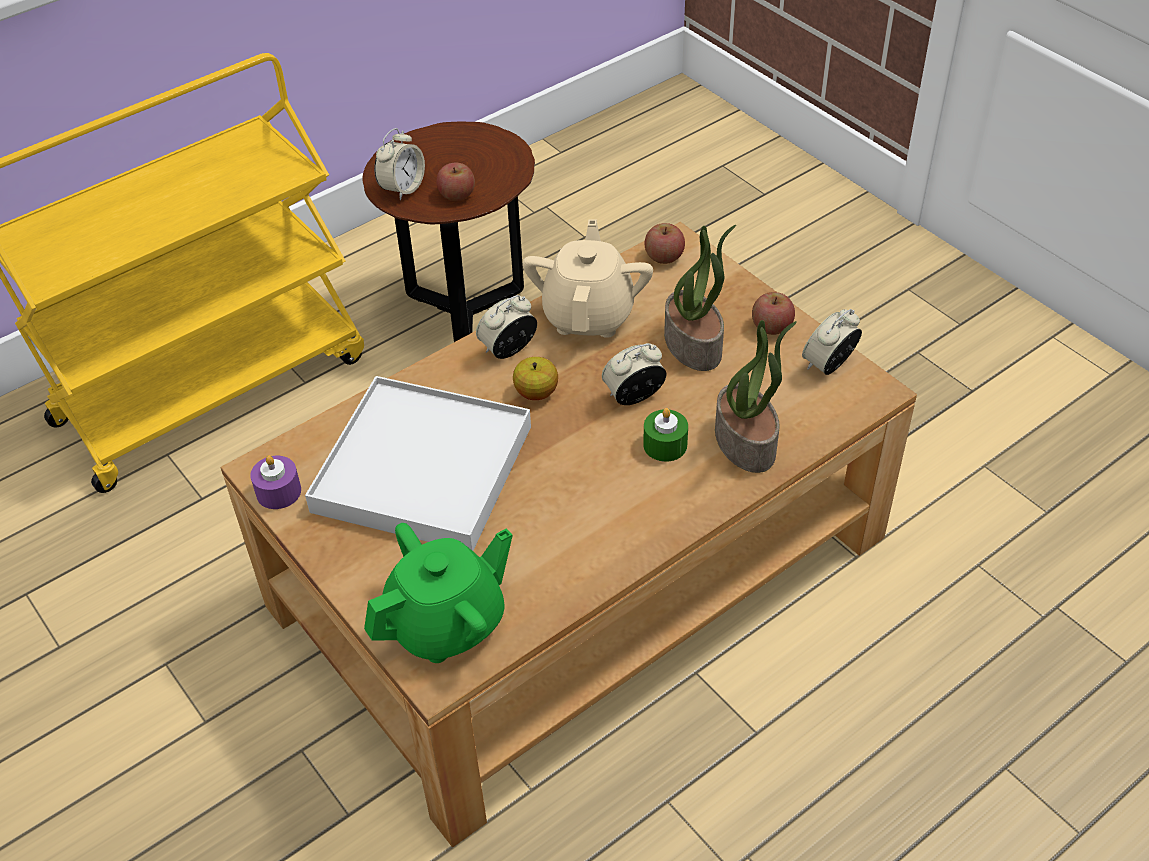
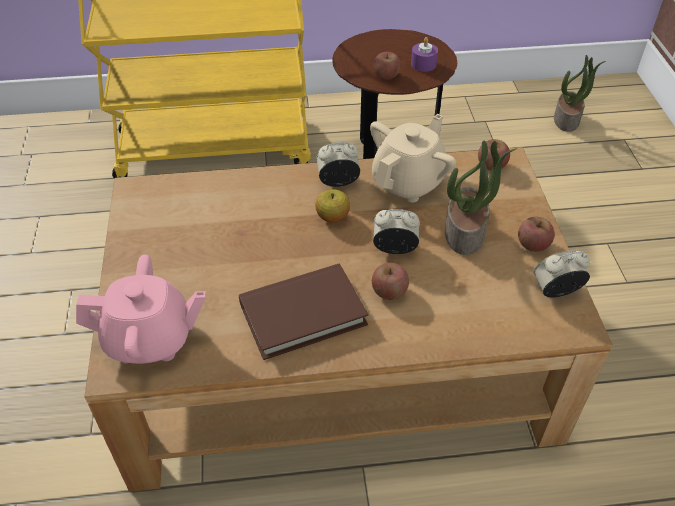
camera: 30 degrees right, 0 degrees up
purple candle [250,455,301,509] -> purple candle moved to [411,37,438,72]
white tray [305,376,531,551] -> none
green teapot [364,523,513,663] -> pink teapot [76,255,205,364]
alarm clock [374,128,425,200] -> none
green candle [643,408,688,462] -> apple [372,263,409,300]
potted plant [715,320,797,473] -> potted plant moved to [554,55,606,132]
none -> brown book [239,264,368,360]

